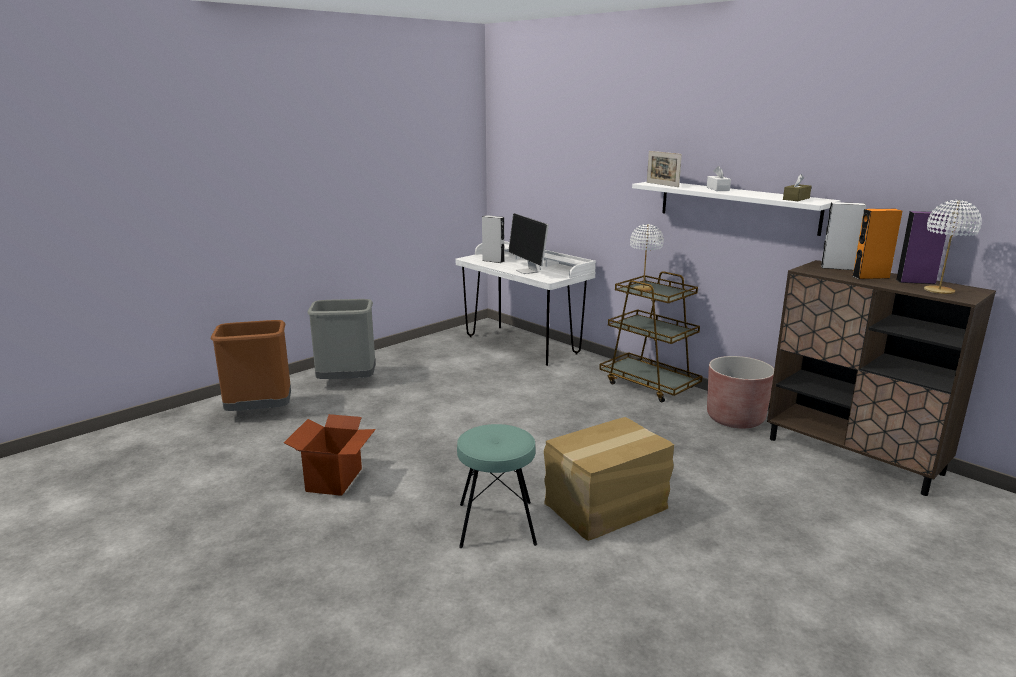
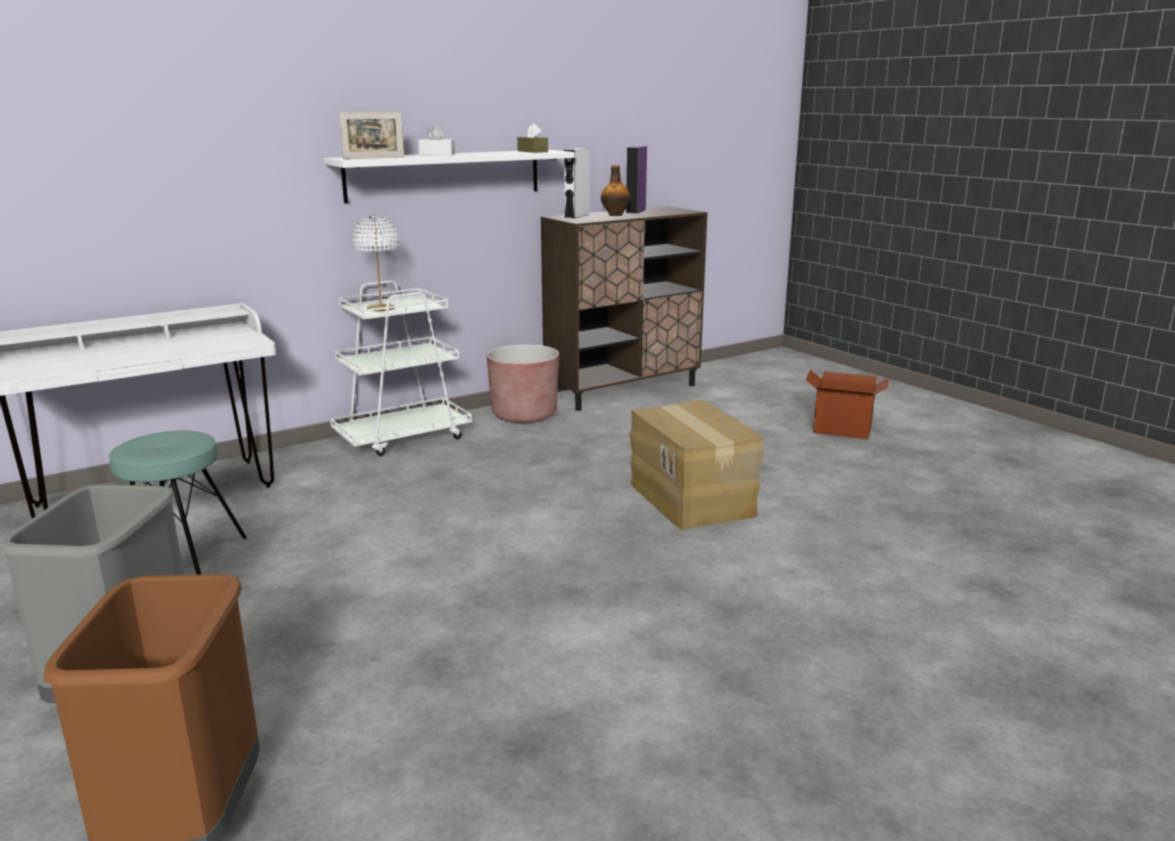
camera: 80 degrees left, 0 degrees up
cardboard box [284,414,376,496] -> cardboard box moved to [806,370,889,440]
turquoise stool [457,424,537,548] -> turquoise stool moved to [109,431,247,575]
grey speaker [482,215,505,263] -> none
monitor [508,213,549,274] -> none
brown cart [599,271,702,402] -> white cart [330,280,472,456]
orange speaker [853,209,902,279] -> bottle [601,165,631,216]
white table lamp [924,200,982,294] -> none

